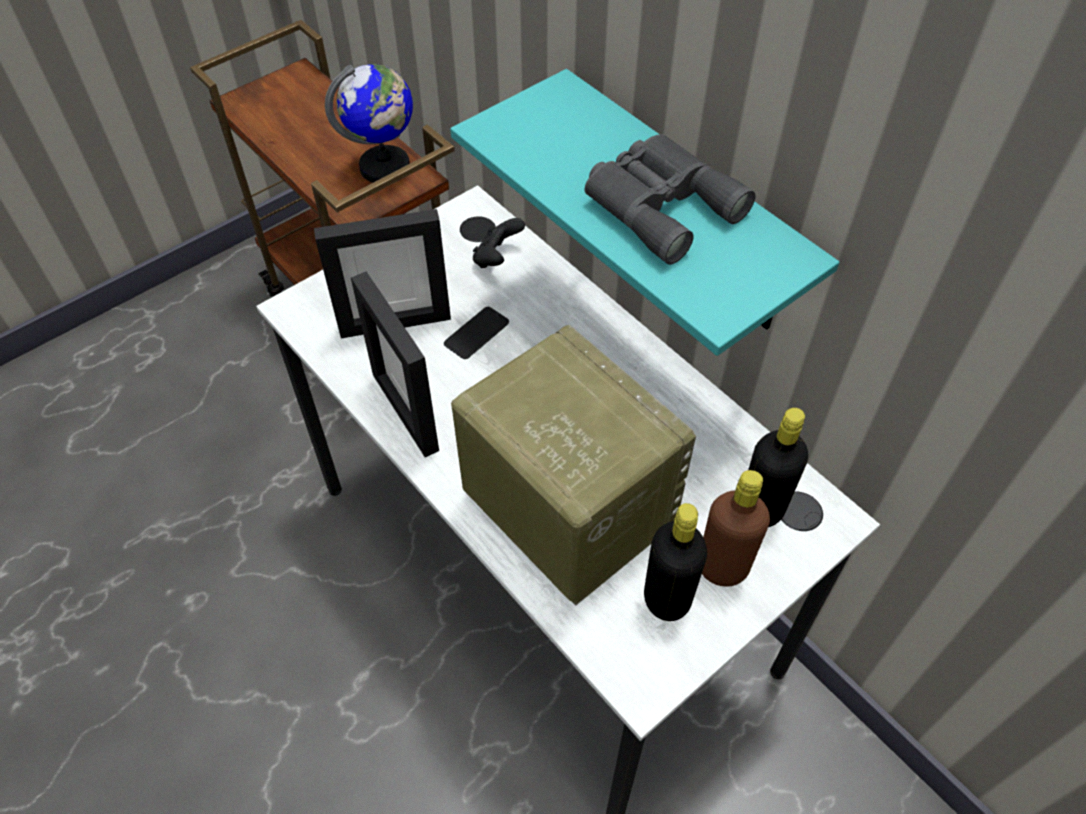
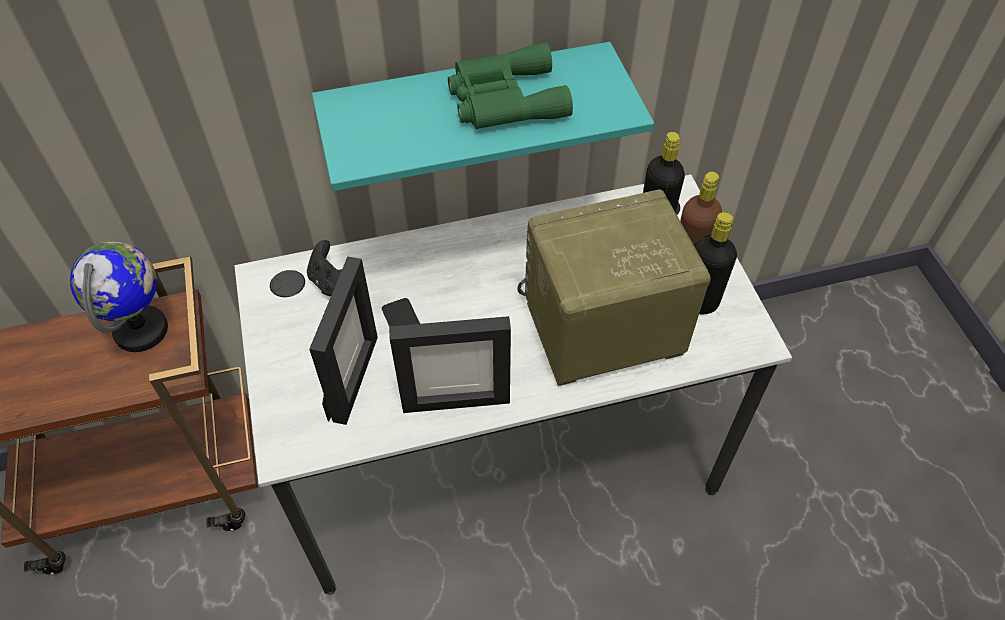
camera: 65 degrees left, 0 degrees up
grey binoculars [585,134,755,265] -> green binoculars [448,43,573,129]

